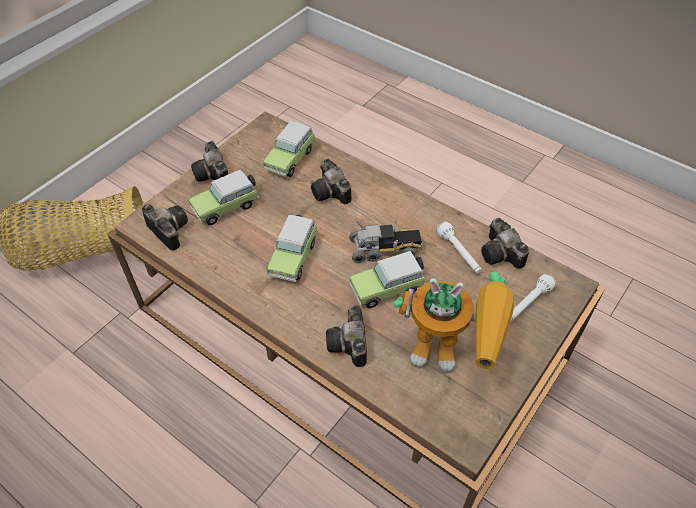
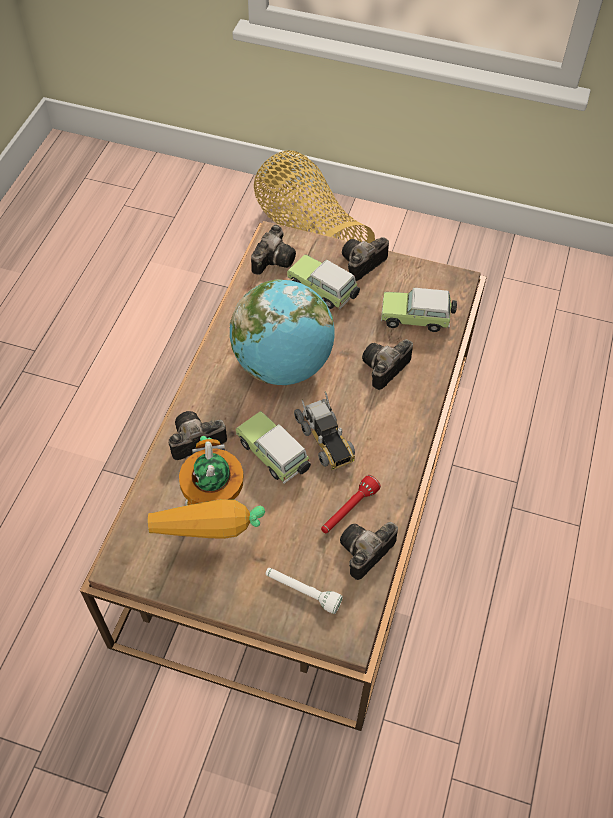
camera: 70 degrees right, 5 degrees up
toy car [266,215,318,282] -> globe [230,279,335,385]
white flashlight [436,221,482,273] -> red flashlight [321,475,381,533]

